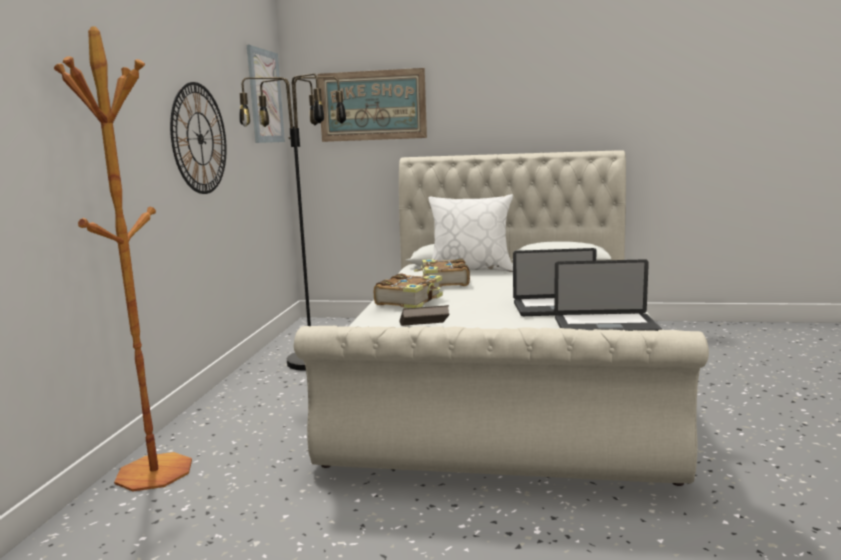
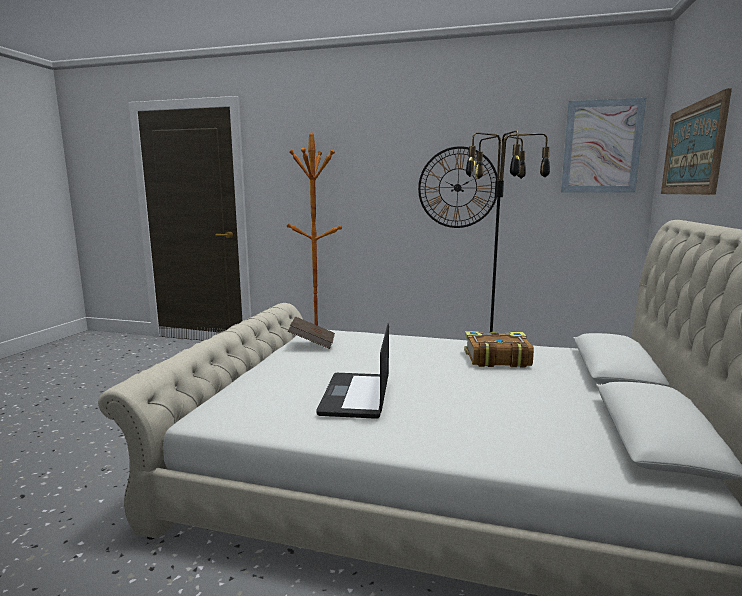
camera: 95 degrees right, 0 degrees up
book [374,273,443,308] -> none
white pillow [428,194,513,272] -> none
laptop [554,259,662,331] -> none

